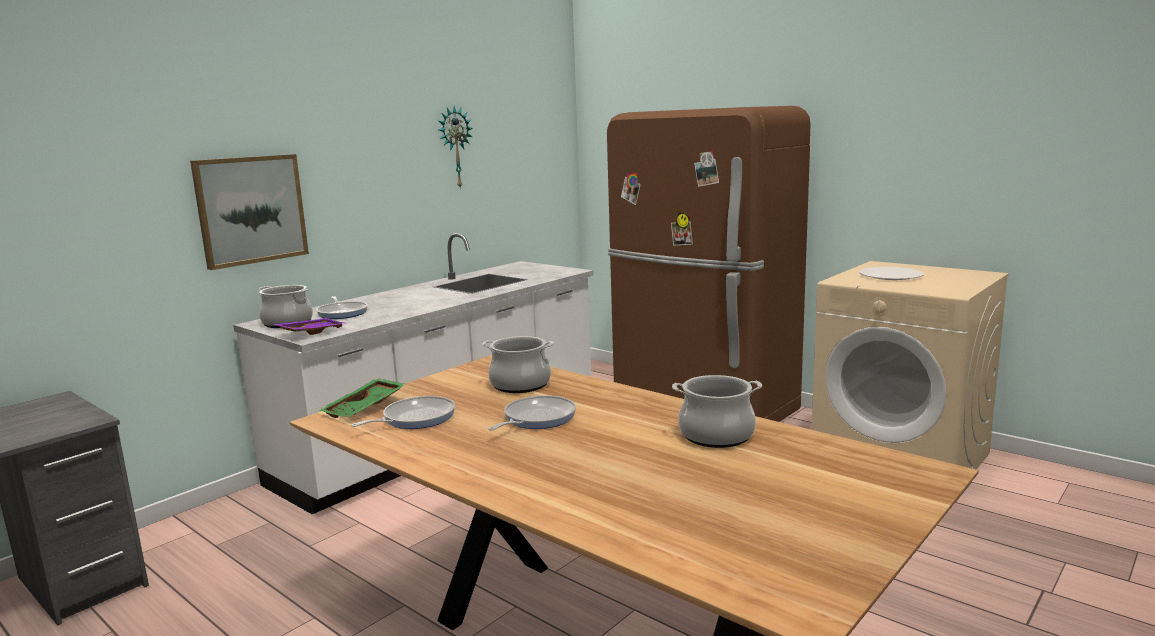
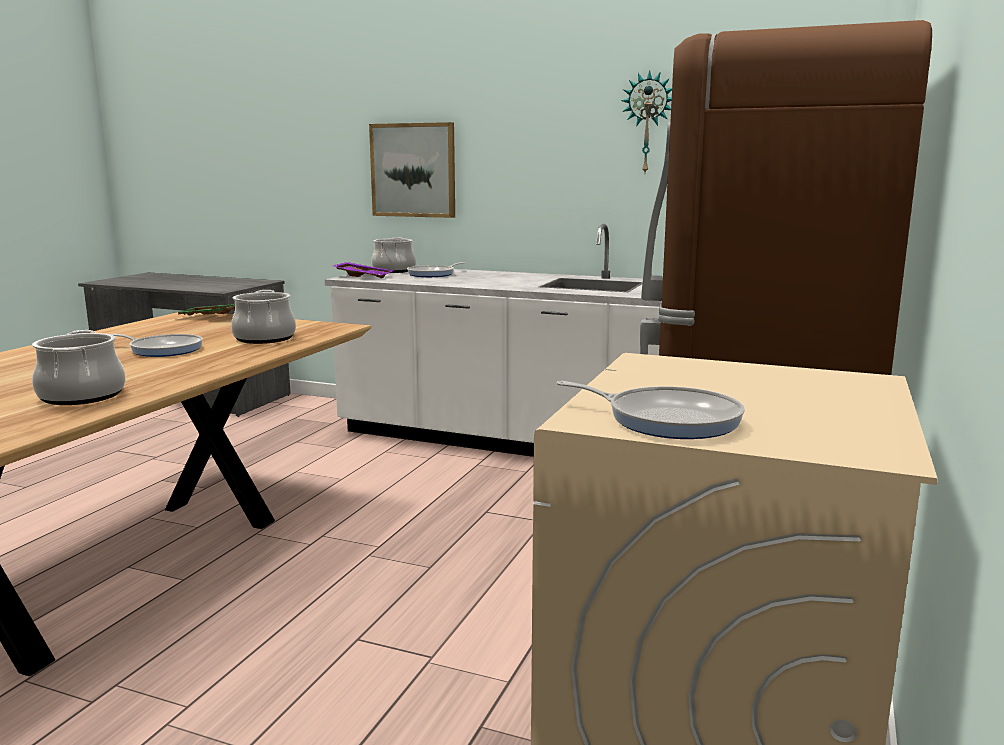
camera: 70 degrees right, 0 degrees up
frying pan [351,396,455,429] -> frying pan moved to [556,381,745,439]
white plate [859,267,924,280] -> none

